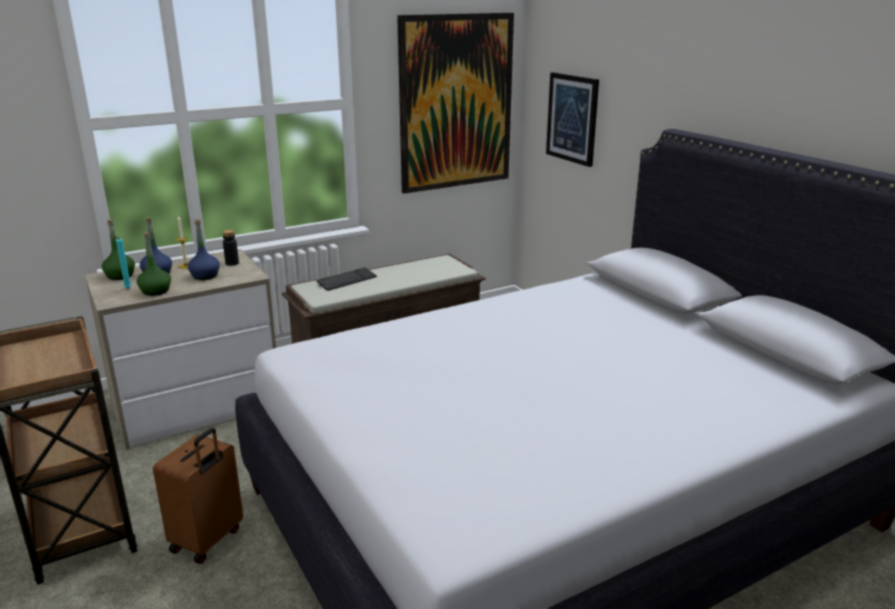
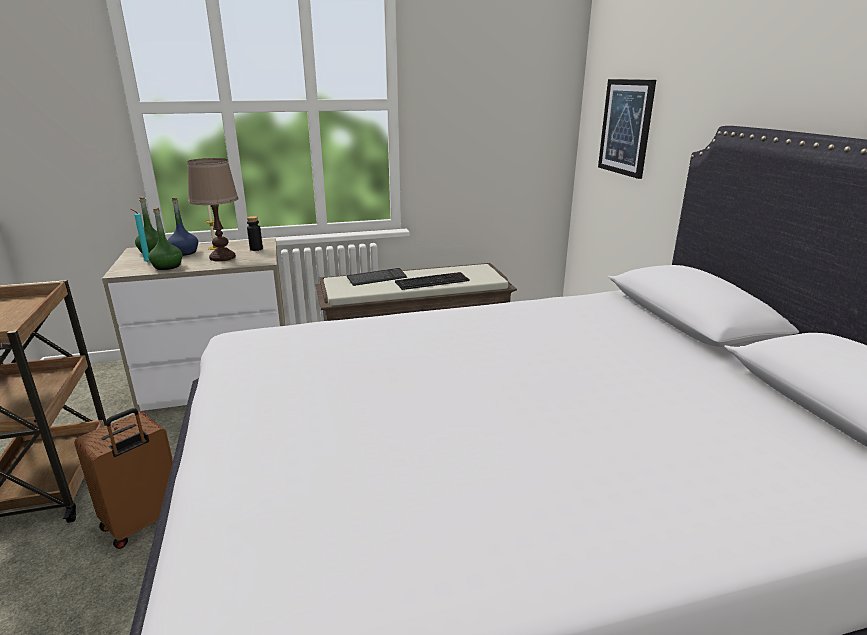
camera: 15 degrees right, 0 degrees up
blue bottle [188,219,220,280] -> brown table lamp [187,158,239,261]
picture [397,13,514,194] -> none
none -> keyboard [395,272,470,290]

